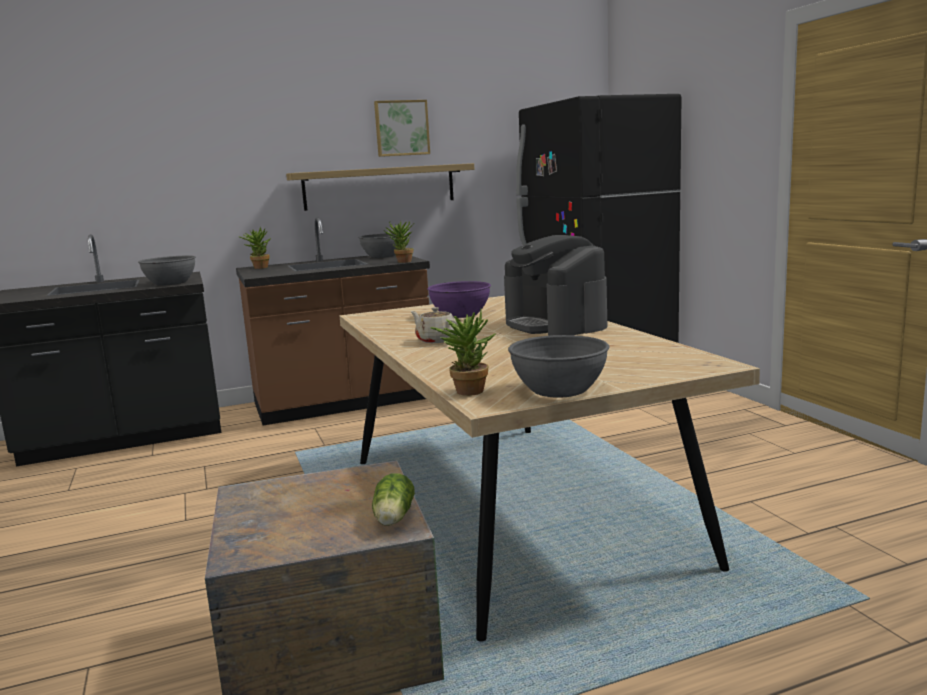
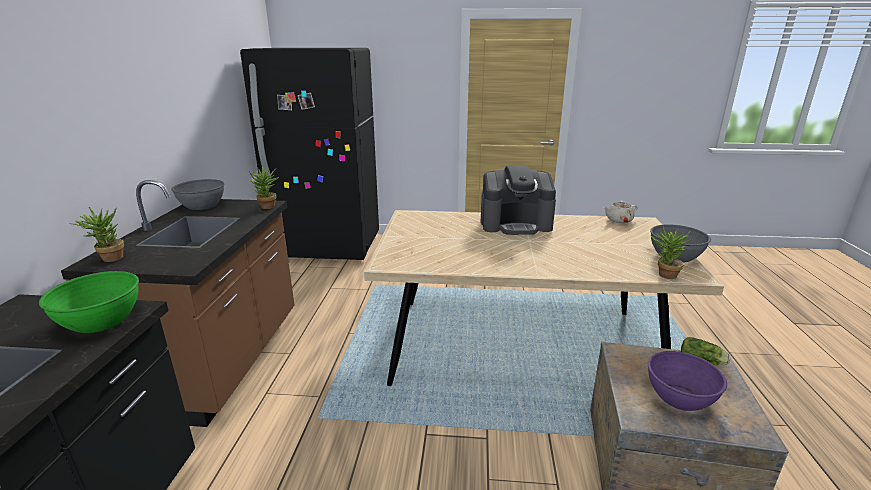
camera: 65 degrees left, 10 degrees up
grey bowl [138,256,196,286] -> green bowl [39,271,139,333]
shelf [286,163,475,211] -> none
picture [374,100,430,157] -> none
beige teapot [411,307,458,343] -> beige teapot moved to [604,201,638,223]
purple bowl [427,281,491,318] -> purple bowl moved to [648,351,727,411]

